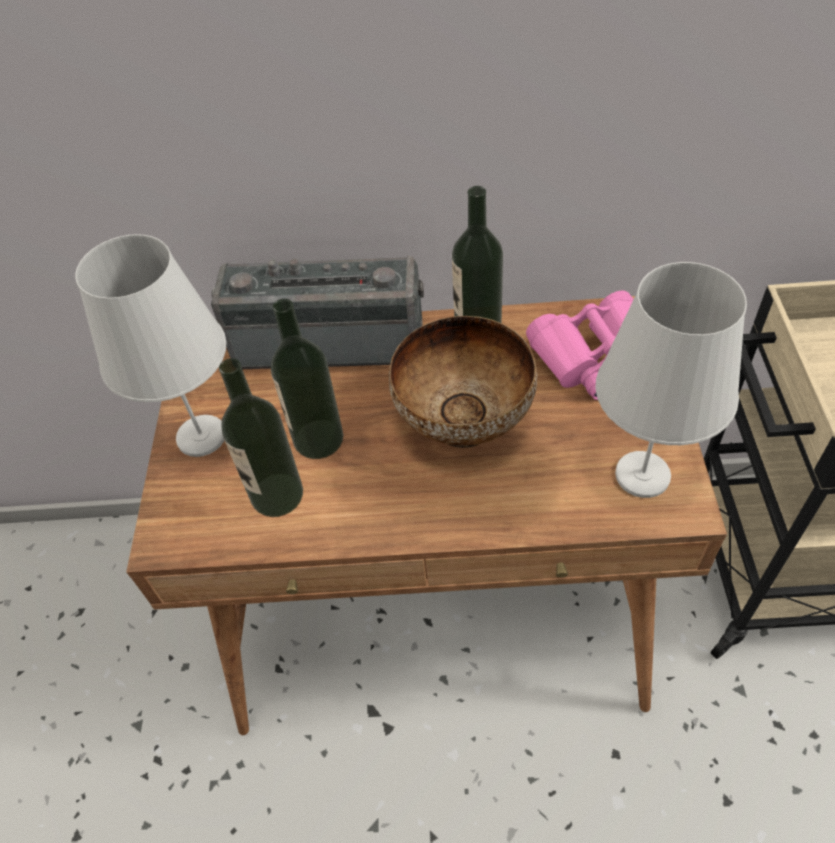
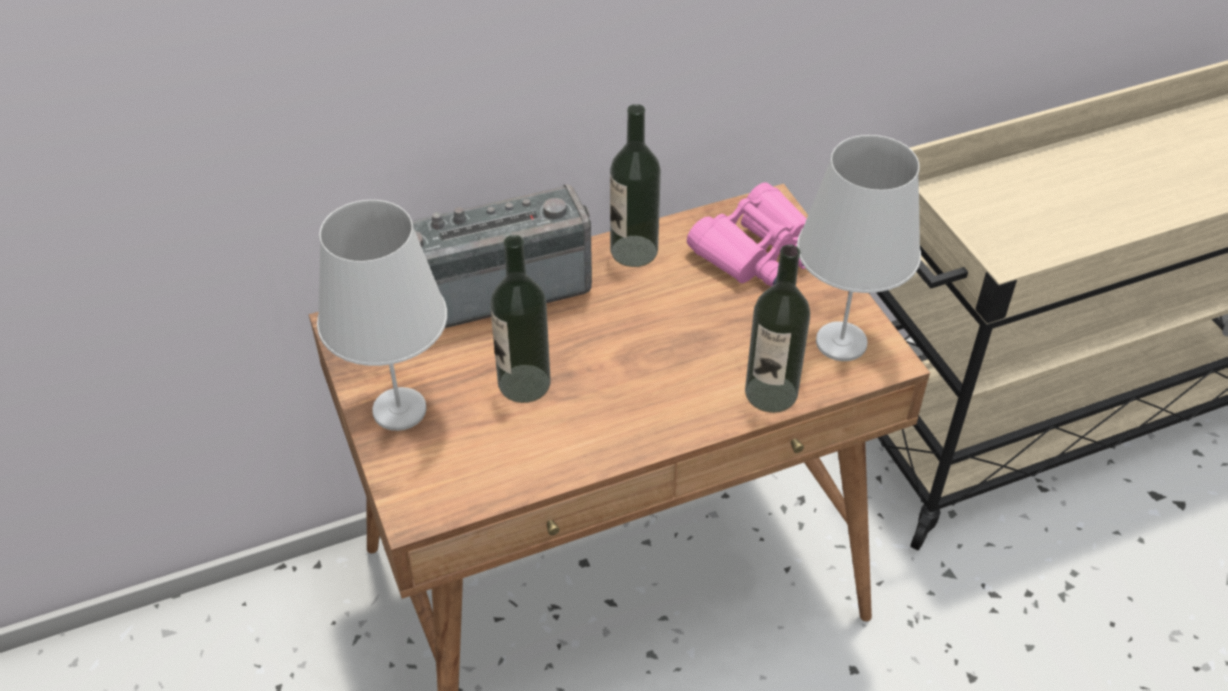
camera: 25 degrees left, 5 degrees down
bottle [219,358,303,517] -> bottle moved to [745,244,810,413]
bowl [389,316,537,448] -> none

